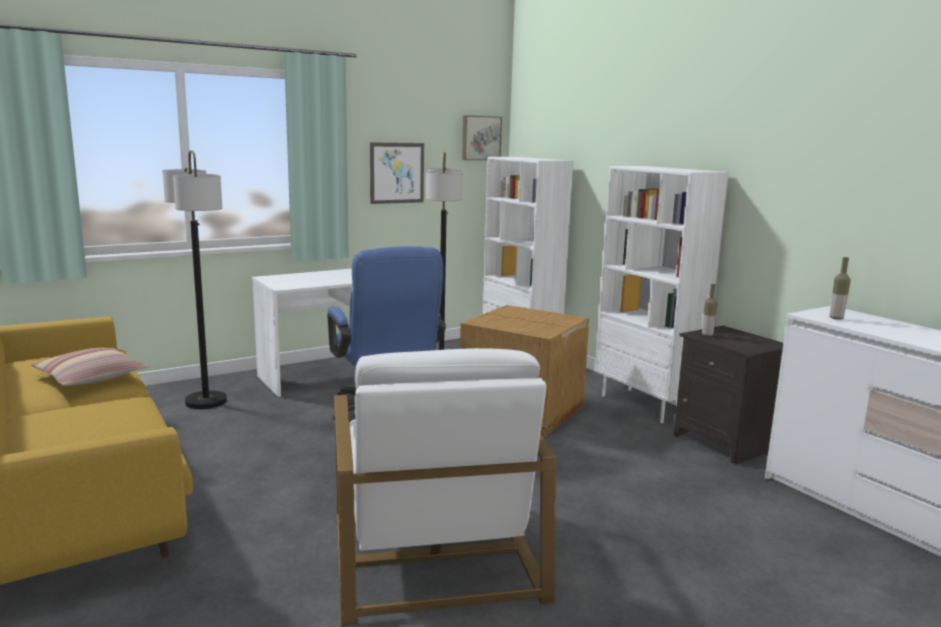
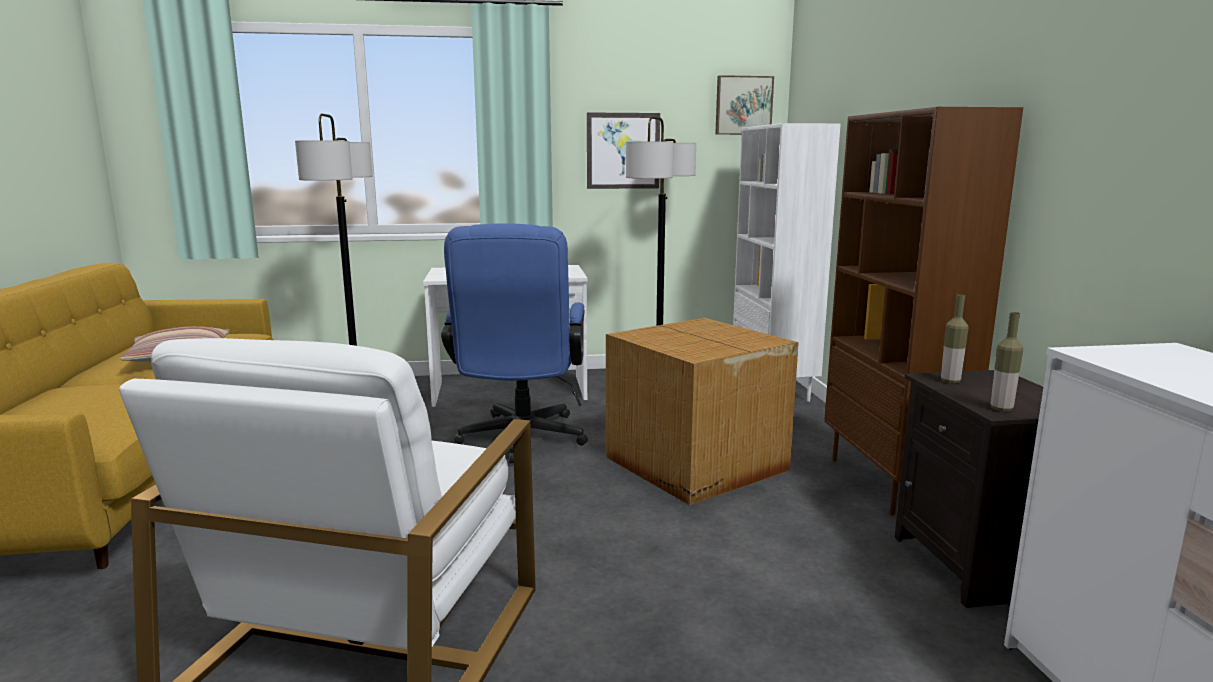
camera: 25 degrees right, 0 degrees up
white bookcase [595,166,729,423] -> brown bookcase [824,107,1023,515]
bottle [830,257,851,320] -> bottle moved to [991,312,1023,412]

